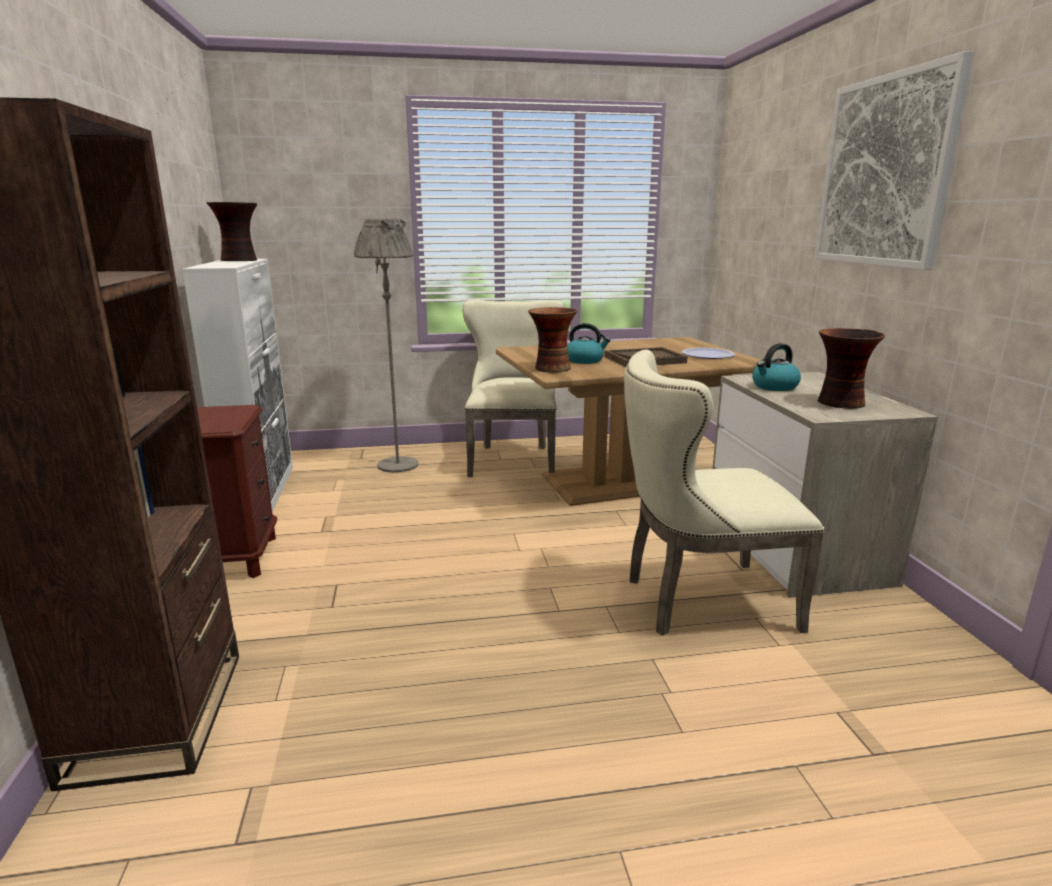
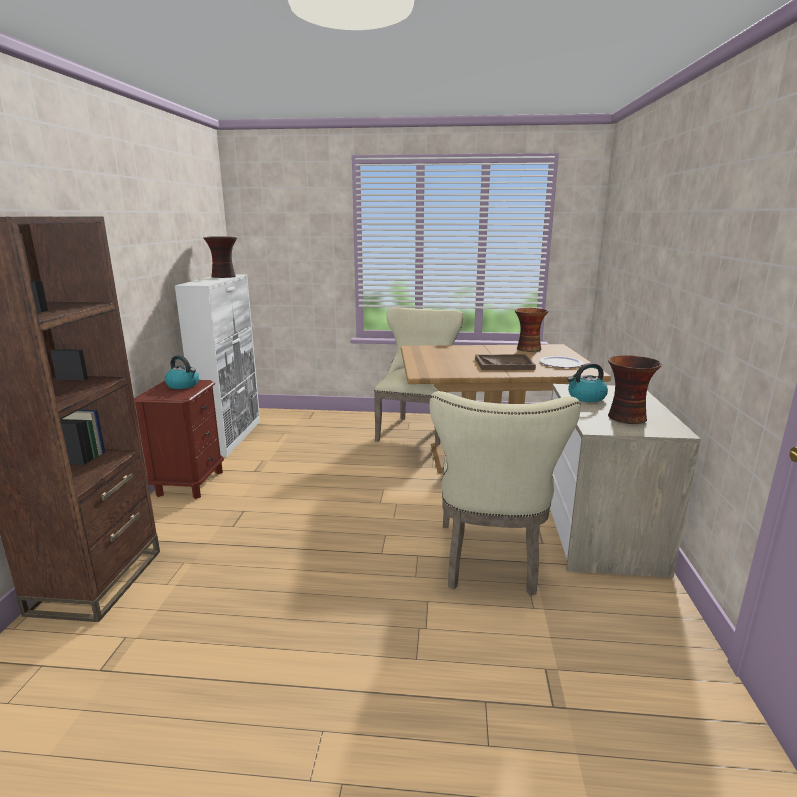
camera: 15 degrees right, 0 degrees up
grey floor lamp [354,218,418,473] -> none
vase [528,307,577,373] -> vase moved to [515,308,548,352]
kettle [567,323,610,364] -> kettle moved to [165,355,199,389]
beige chair [624,350,825,636] -> beige chair turned 90 degrees counterclockwise [429,391,581,596]
picture [814,51,974,270] -> none

